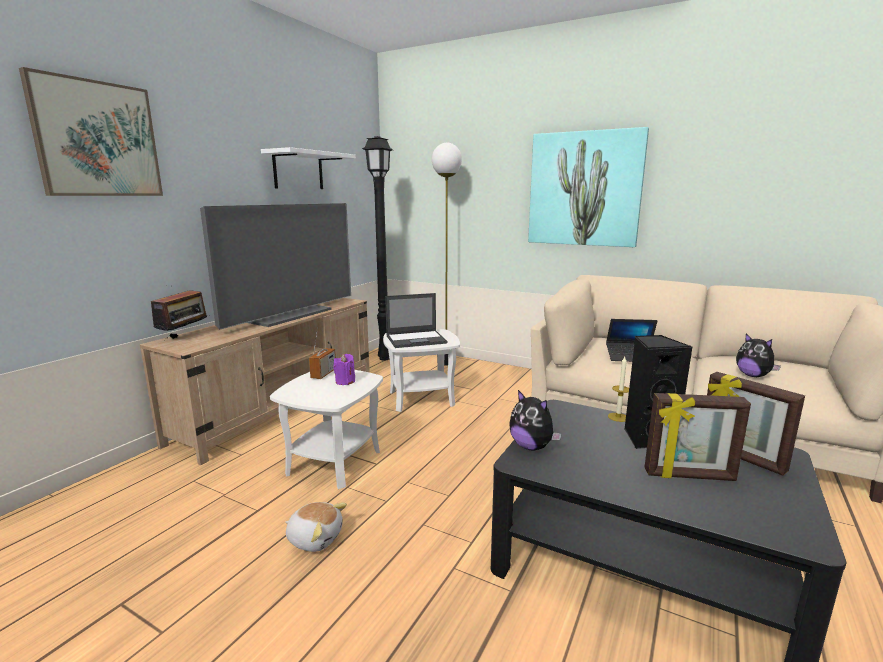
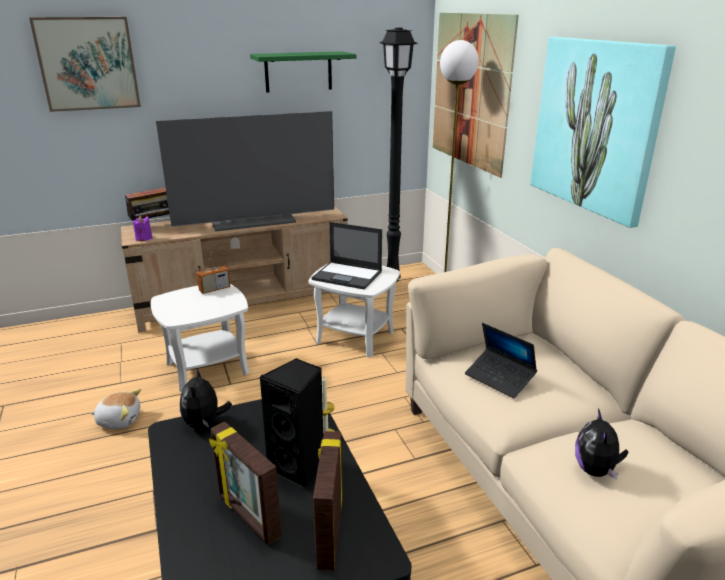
camera: 40 degrees right, 10 degrees up
white shelf [261,147,356,189] -> green shelf [250,51,357,93]
plush toy [285,502,347,552] -> plush toy turned 60 degrees counterclockwise [90,389,141,429]
purple candle [333,354,355,385] -> purple candle moved to [133,216,153,241]
none -> picture [433,13,519,178]

